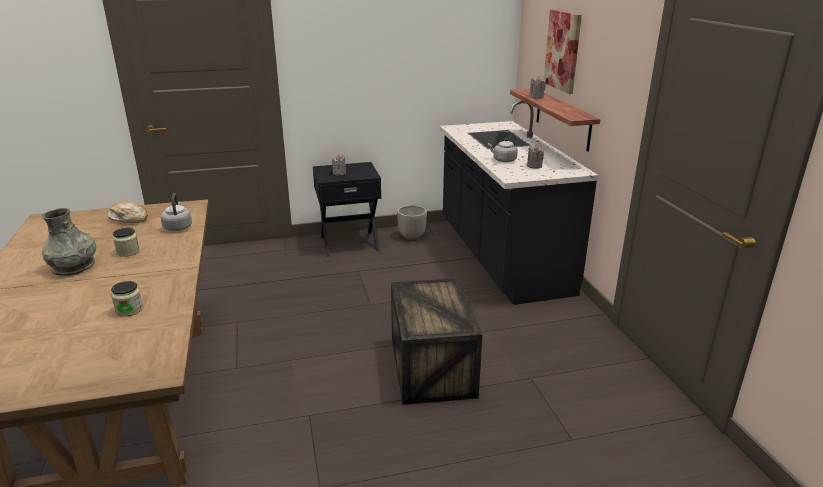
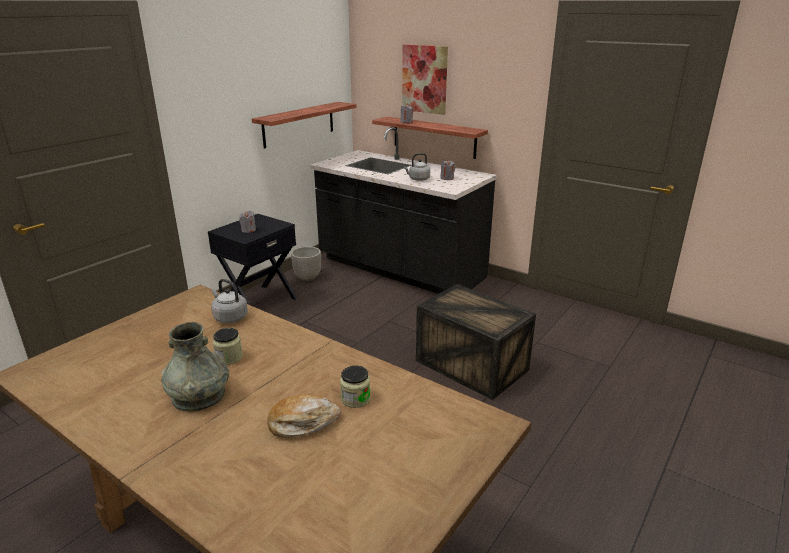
camera: 40 degrees left, 0 degrees up
bread [108,201,148,223] -> bread moved to [267,395,341,438]
none -> shelf [252,102,356,149]

